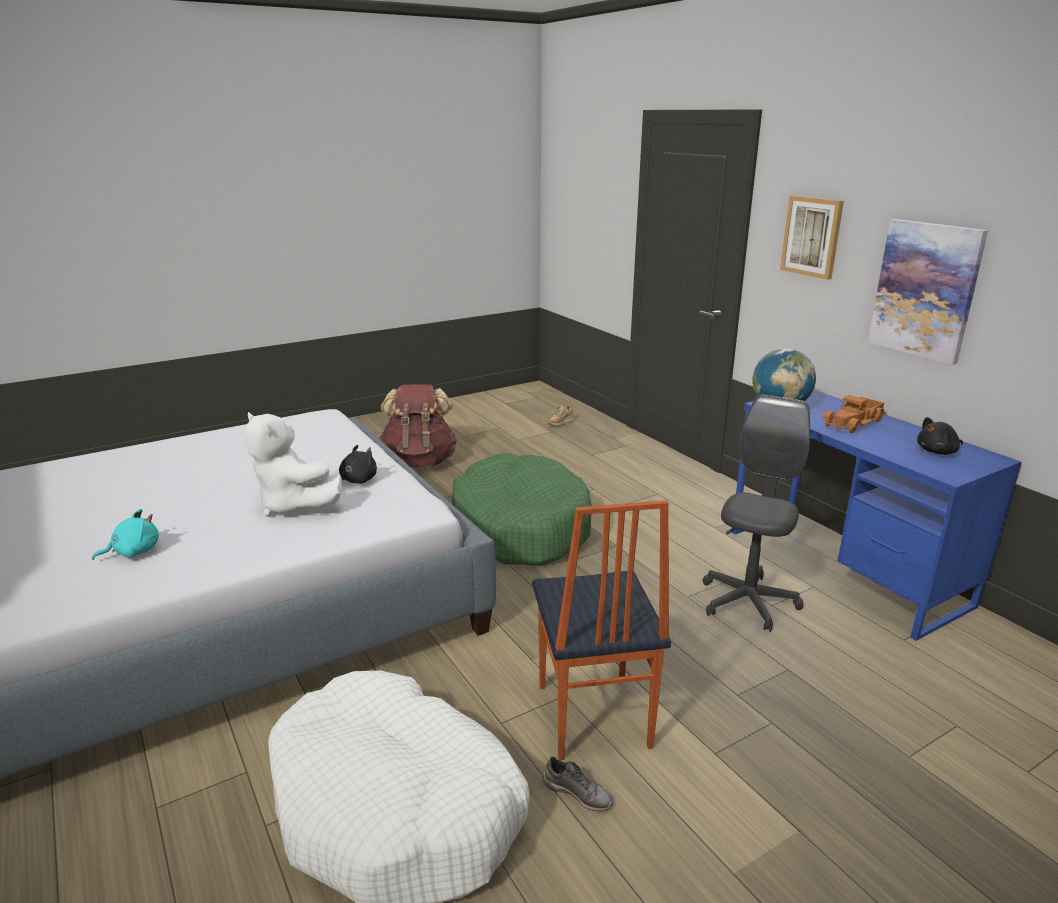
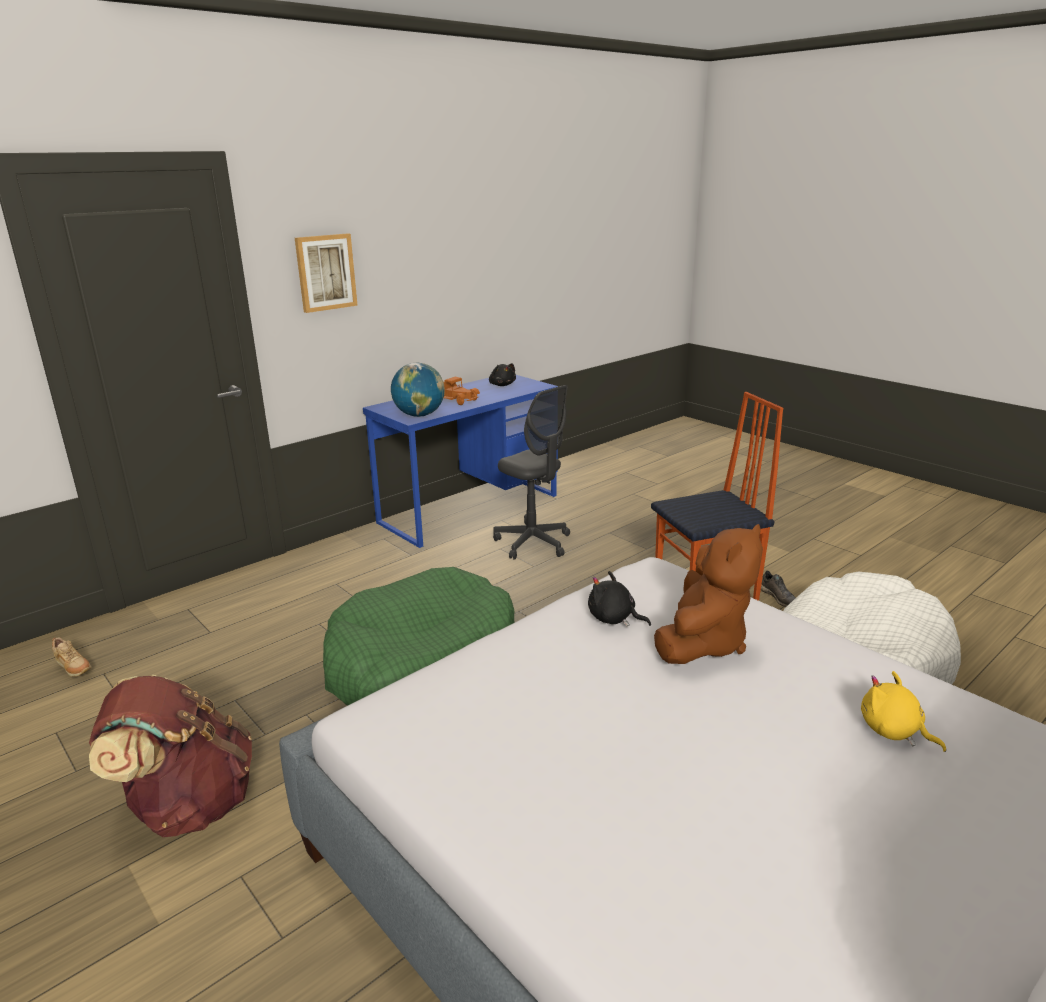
camera: 100 degrees left, 0 degrees up
turquoise plush toy [92,509,159,560] -> yellow plush toy [861,671,946,752]
white plush toy [244,412,342,517] -> brown plush toy [654,524,763,664]
grey shoe [542,757,613,811] -> grey shoe turned 135 degrees clockwise [761,570,795,607]
grey office chair [703,394,810,632] -> grey office chair turned 150 degrees counterclockwise [493,385,570,560]
picture [868,219,988,365] -> none

